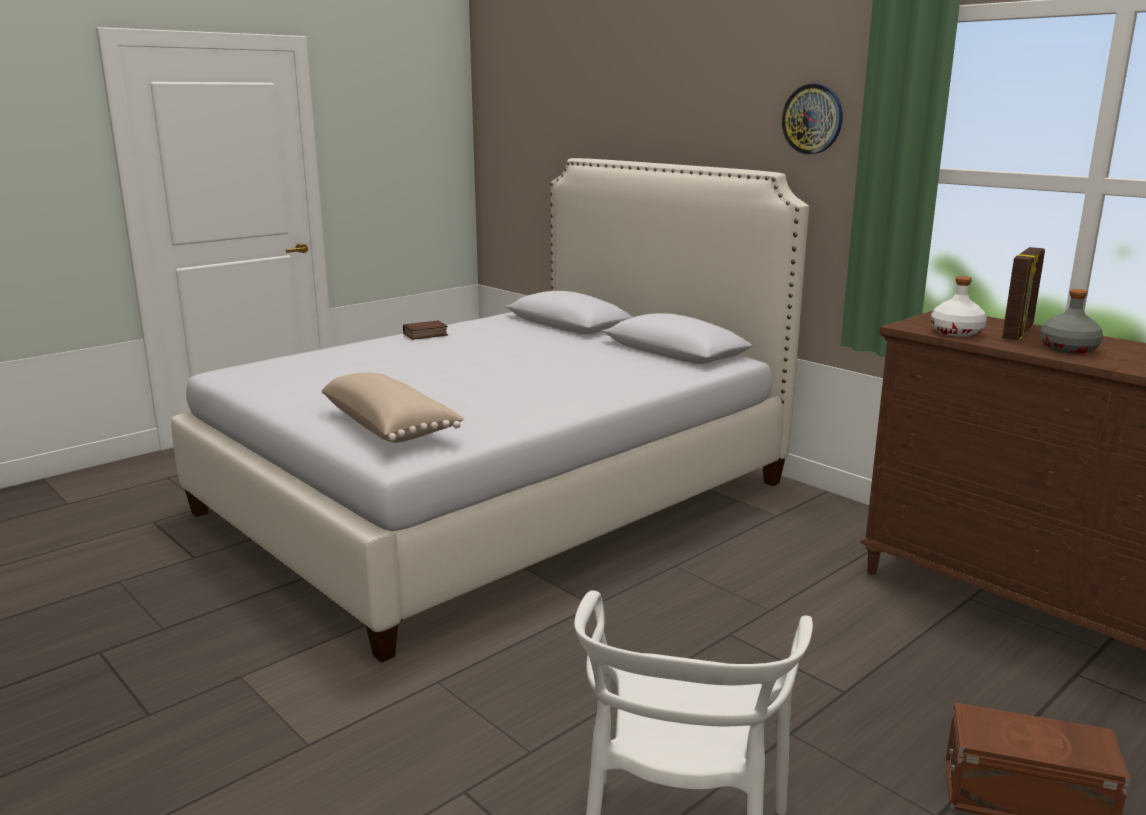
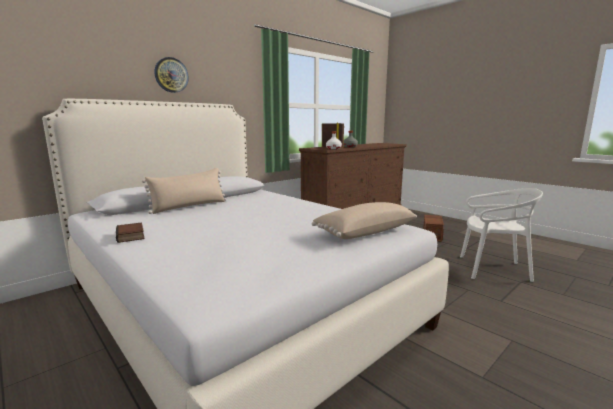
camera: 90 degrees left, 5 degrees down
wall clock [782,84,843,154] -> wall clock moved to [155,57,189,93]
none -> beige pillow [142,168,227,214]

